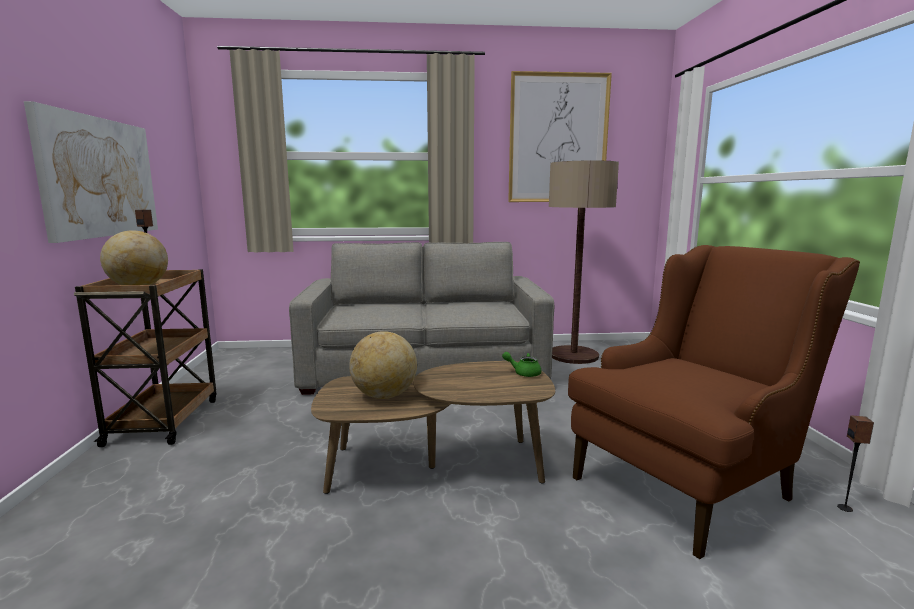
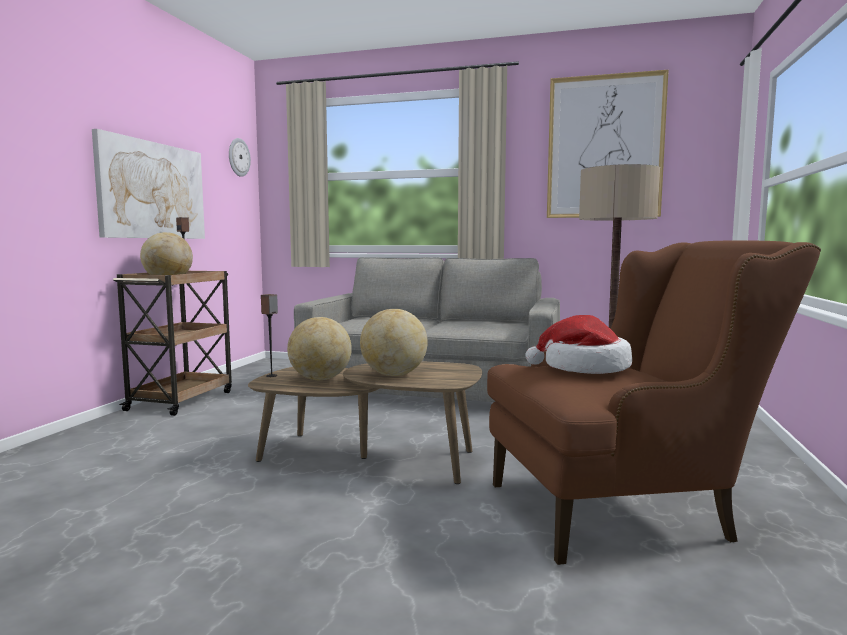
camera: 20 degrees right, 5 degrees down
green teapot [502,352,542,377] -> none
speaker [837,415,874,512] -> speaker moved to [261,294,278,377]
none -> wall clock [229,138,251,177]
none -> globe [360,309,428,376]
none -> hat [526,315,632,374]

